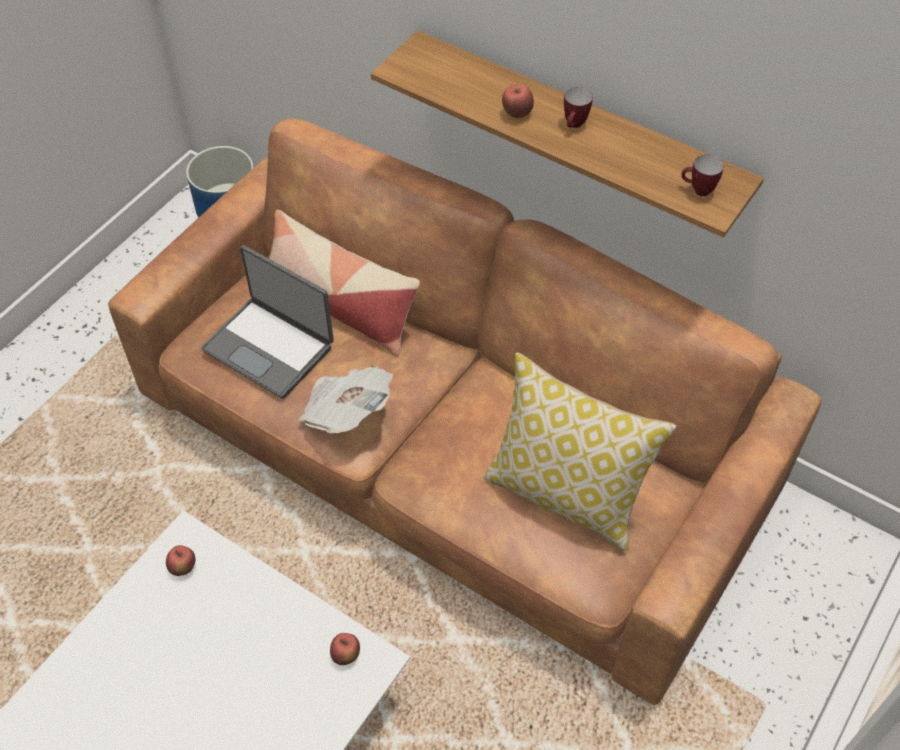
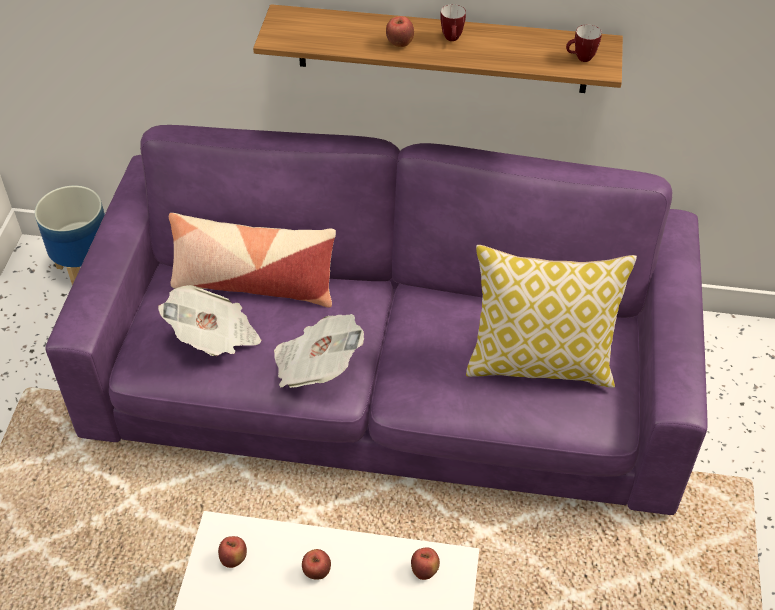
camera: 25 degrees left, 5 degrees down
brown sofa [108,118,822,705] -> purple sofa [45,125,708,515]
laptop [201,245,334,399] -> newspaper [158,285,261,356]
none -> apple [302,549,331,580]

